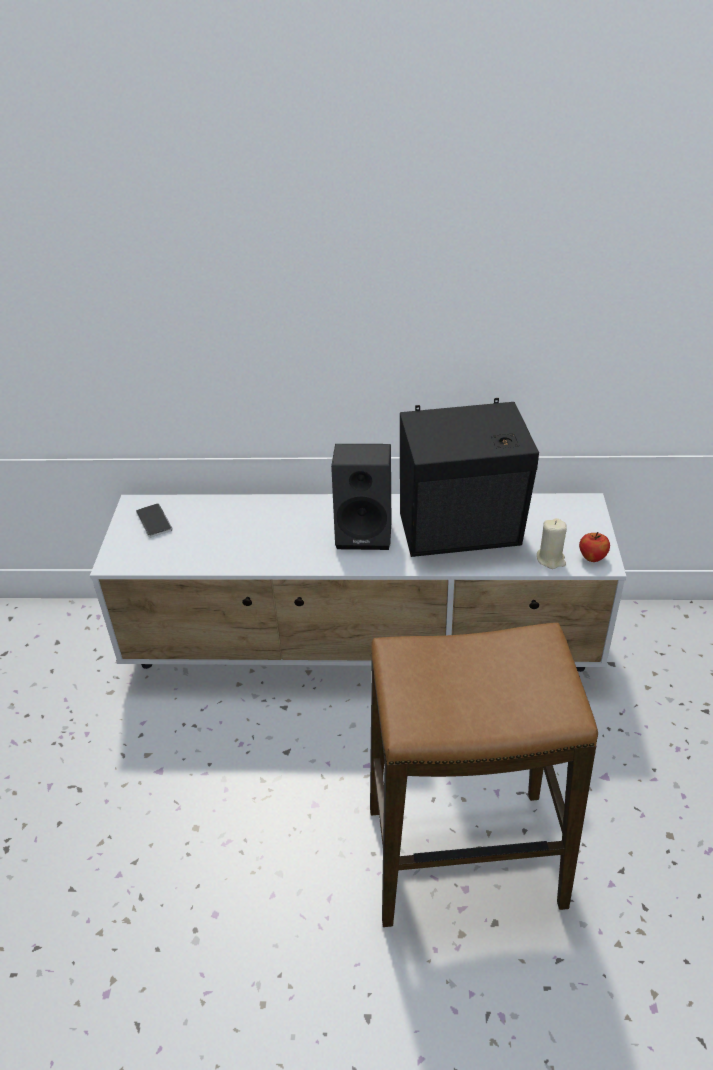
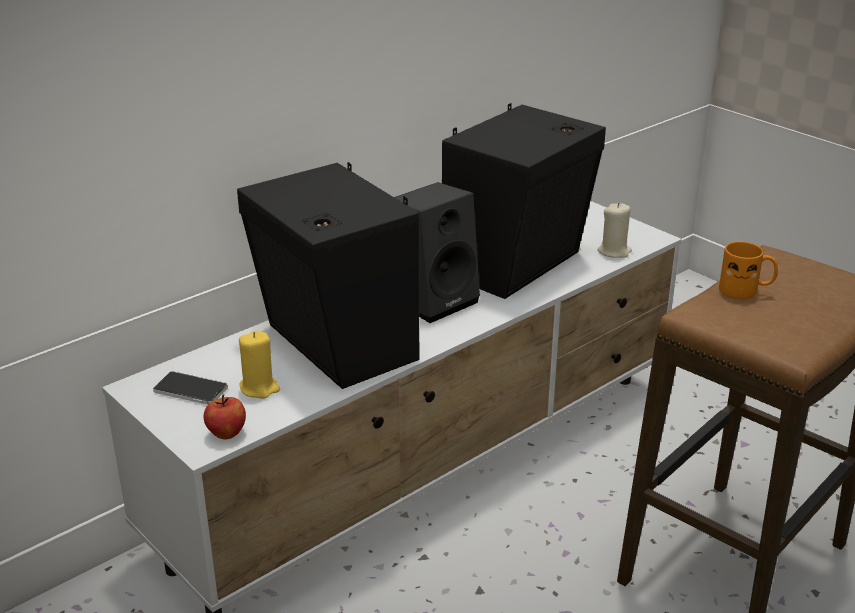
camera: 45 degrees left, 10 degrees down
apple [579,532,610,562] -> apple moved to [204,394,246,439]
none -> black speaker [237,162,419,389]
none -> yellow candle [239,331,280,399]
none -> orange mug [719,241,778,299]

